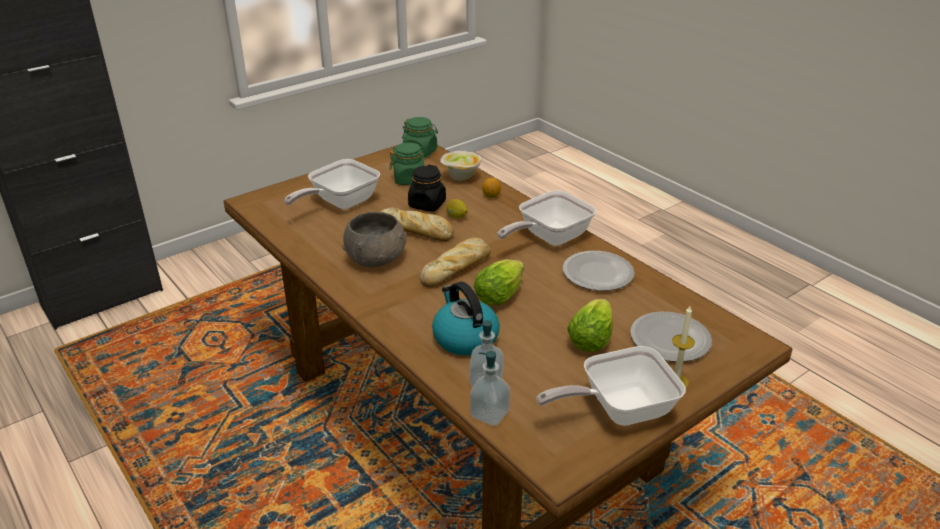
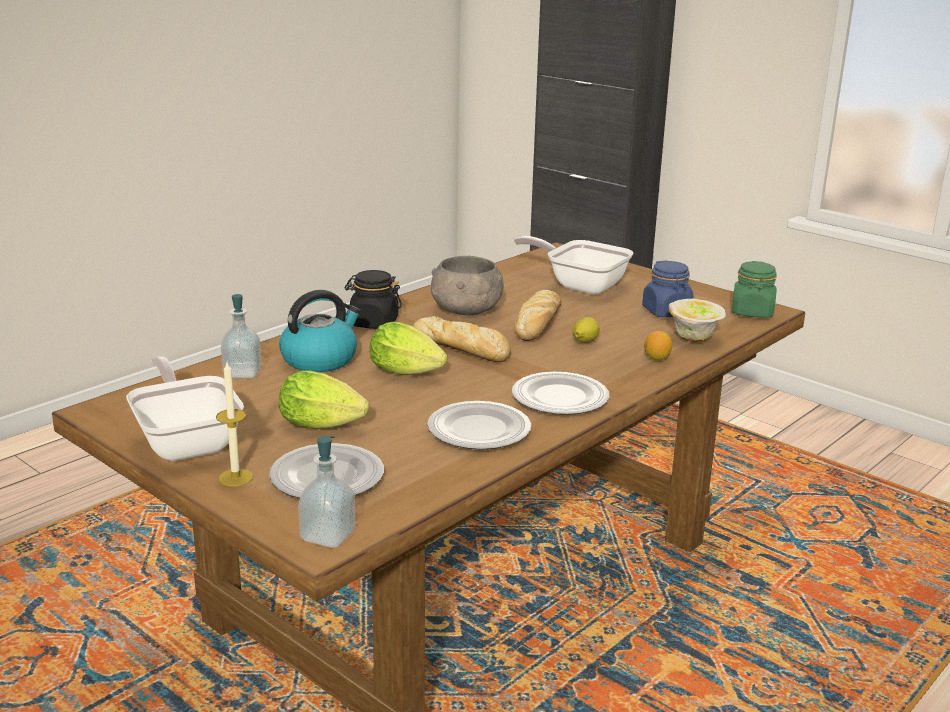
camera: 80 degrees right, 10 degrees down
green jar [389,142,429,185] -> blue jar [642,260,694,317]
black jar [408,165,446,211] -> black jar moved to [345,270,402,329]
soap dispenser [470,351,510,426] -> soap dispenser moved to [298,436,355,548]
frying pan [498,190,596,246] -> plate [512,372,610,415]

